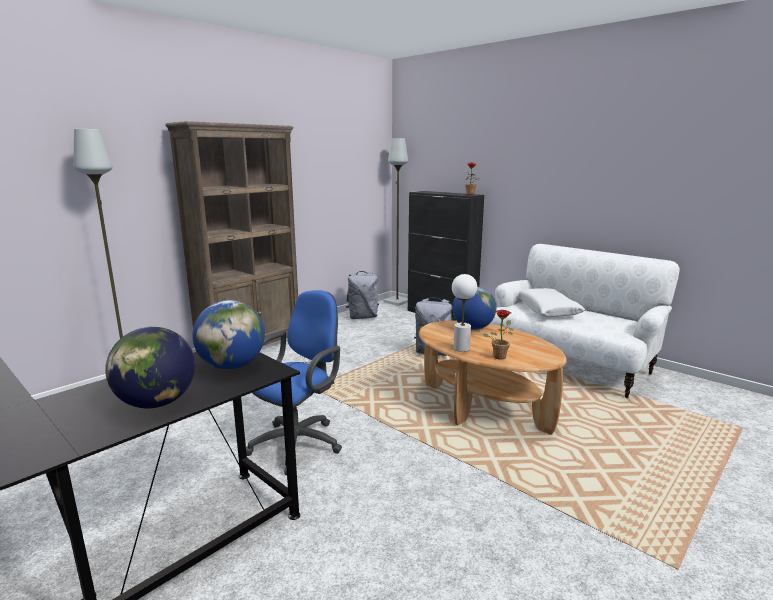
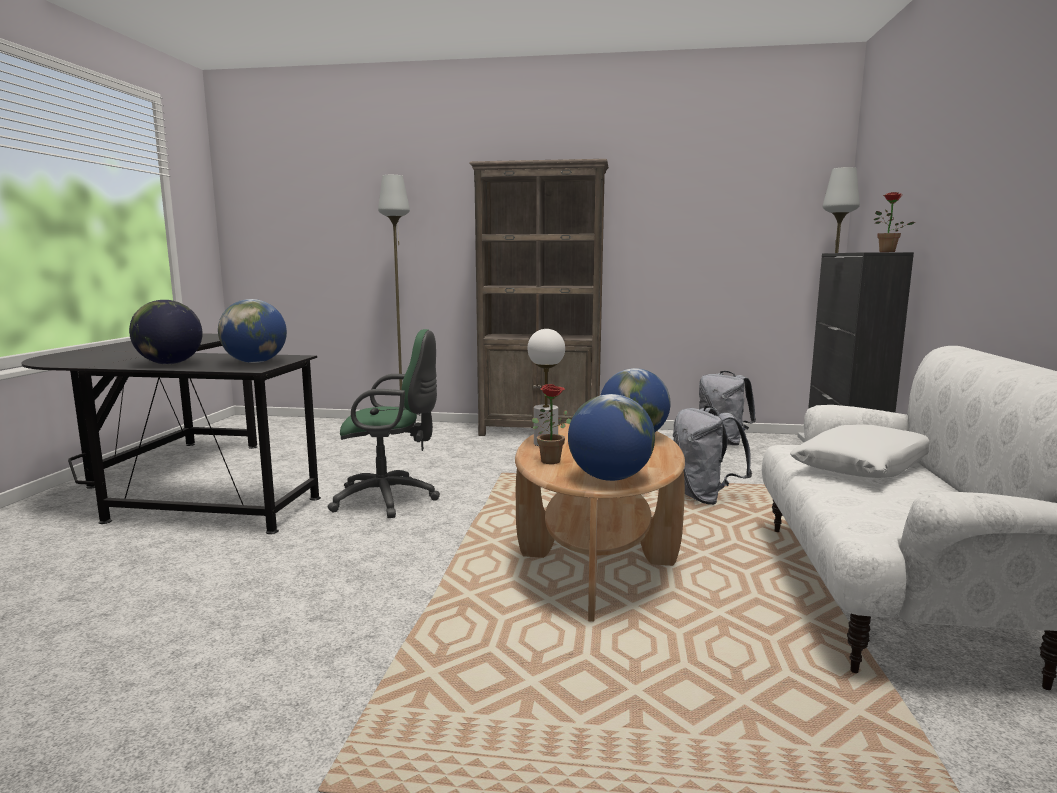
camera: 55 degrees right, 5 degrees down
blue office chair [246,290,342,475] -> green office chair [327,329,440,518]
none -> globe [568,394,655,481]

